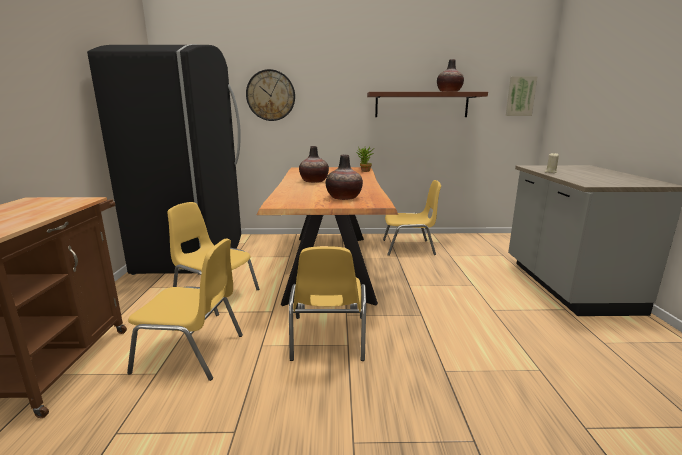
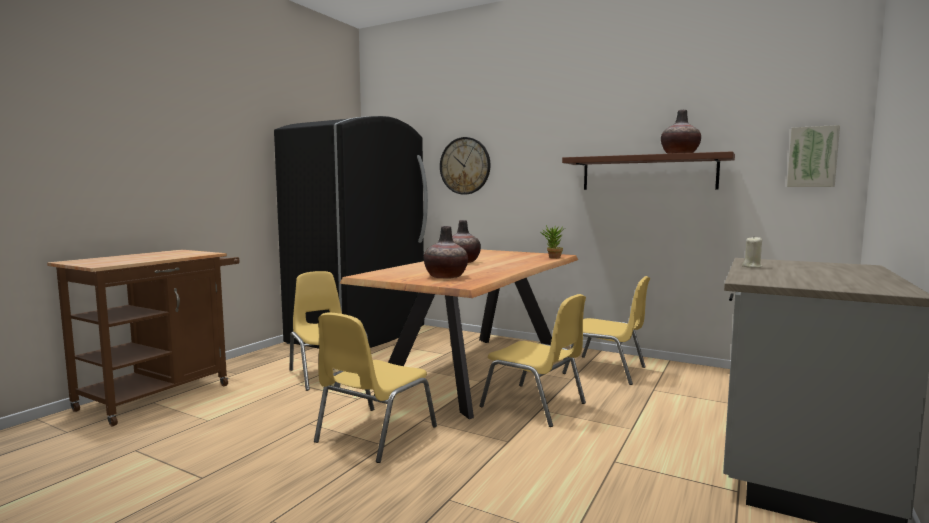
camera: 30 degrees right, 10 degrees down
yellow chair [127,238,243,381] -> yellow chair moved to [479,294,586,427]

